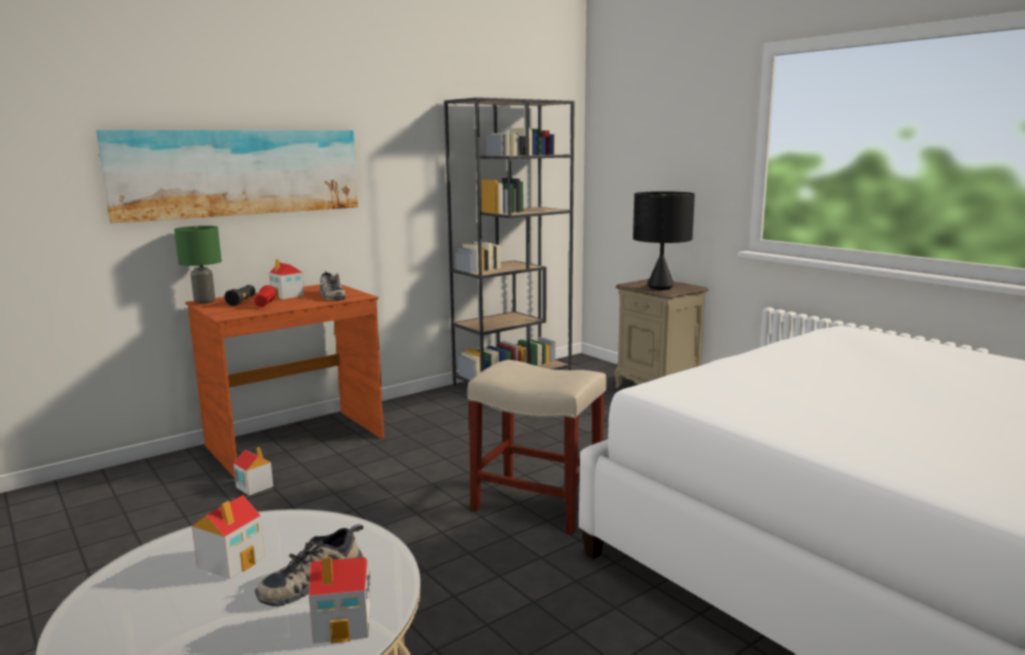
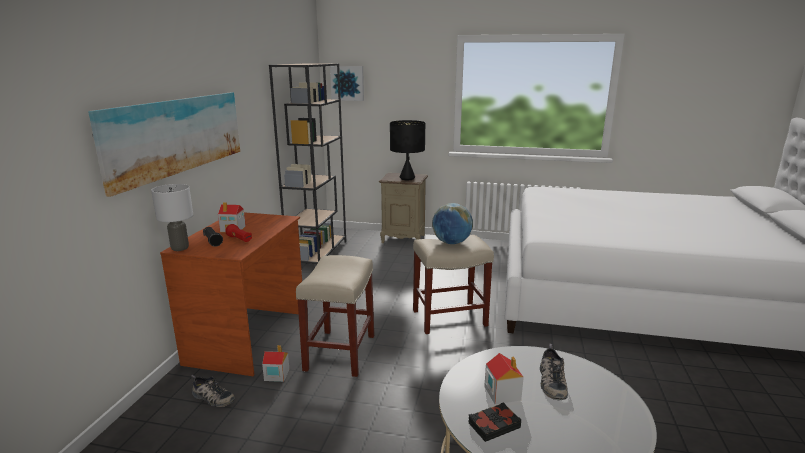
camera: 40 degrees left, 5 degrees up
green table lamp [174,226,222,304] -> white table lamp [151,184,193,251]
toy house [309,557,370,643] -> none
shoe [320,271,346,300] -> shoe moved to [191,375,235,407]
none -> beige stool [296,255,374,377]
none -> picture [330,66,364,101]
none -> globe [432,203,473,244]
none -> black book [469,402,522,442]

